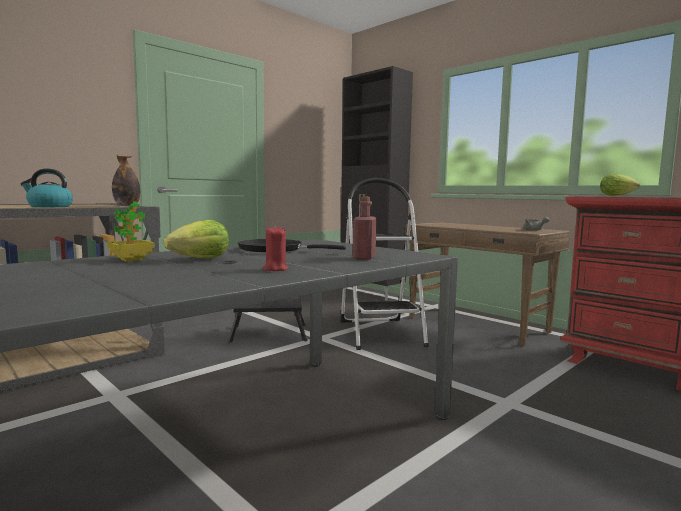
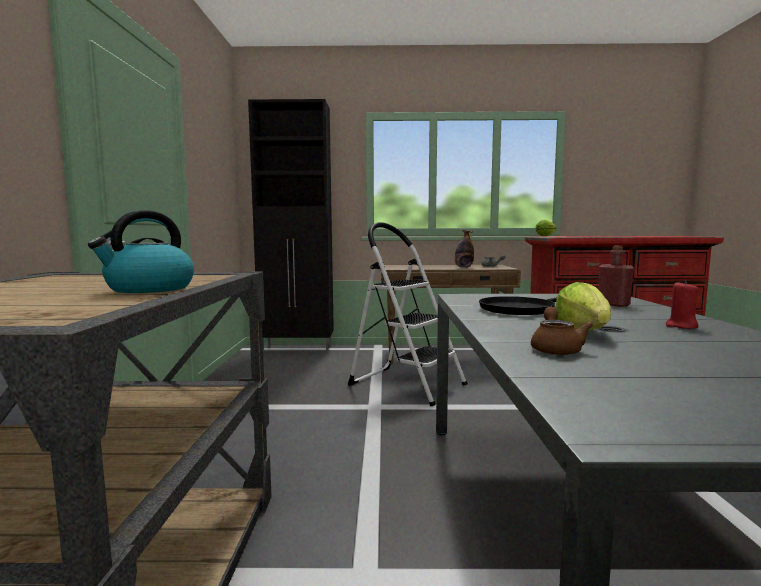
camera: 45 degrees left, 0 degrees up
potted plant [107,201,155,262] -> brown teapot [531,307,593,355]
bottle [112,155,140,206] -> bottle moved to [455,230,474,268]
black step ladder [227,298,308,343] -> none

